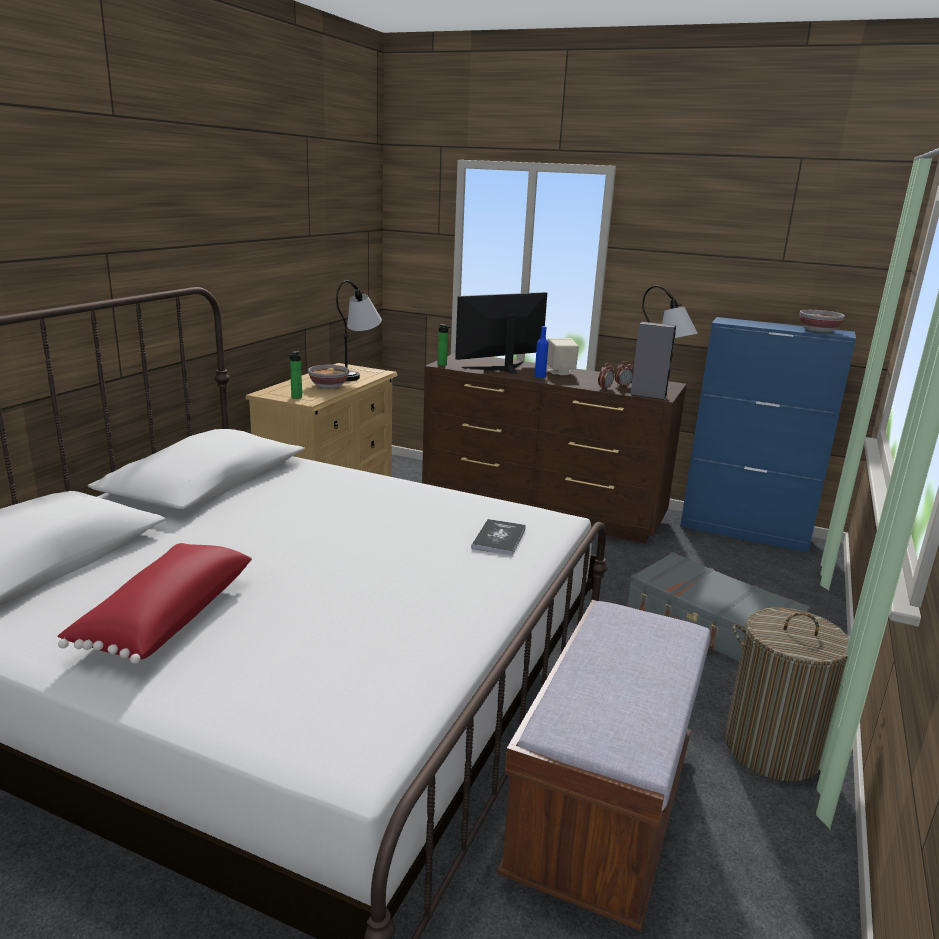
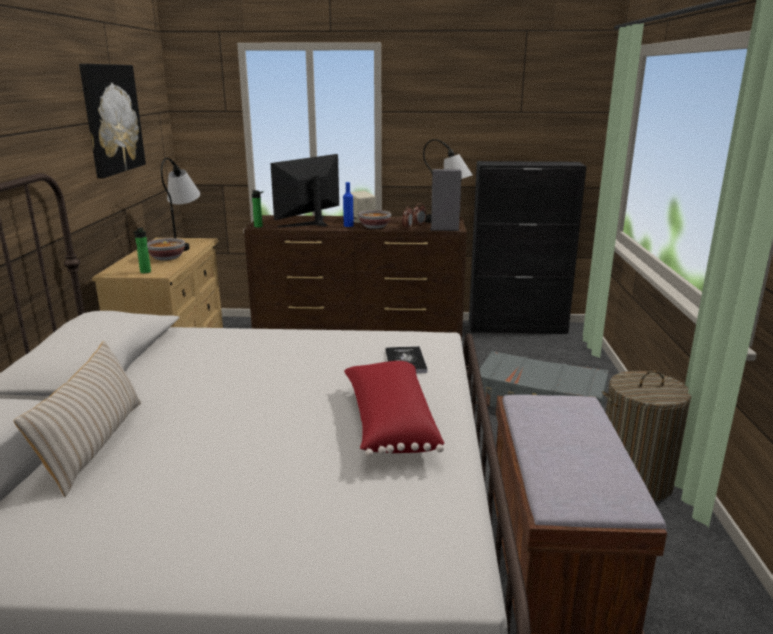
camera: 20 degrees left, 0 degrees up
red pillow [57,543,252,664] -> red pillow moved to [344,361,444,457]
blue cabinet [680,317,856,553] -> black cabinet [469,161,587,334]
bowl [800,310,845,332] -> bowl moved to [358,210,391,229]
none -> beige pillow [13,341,141,497]
none -> picture [79,64,146,178]

